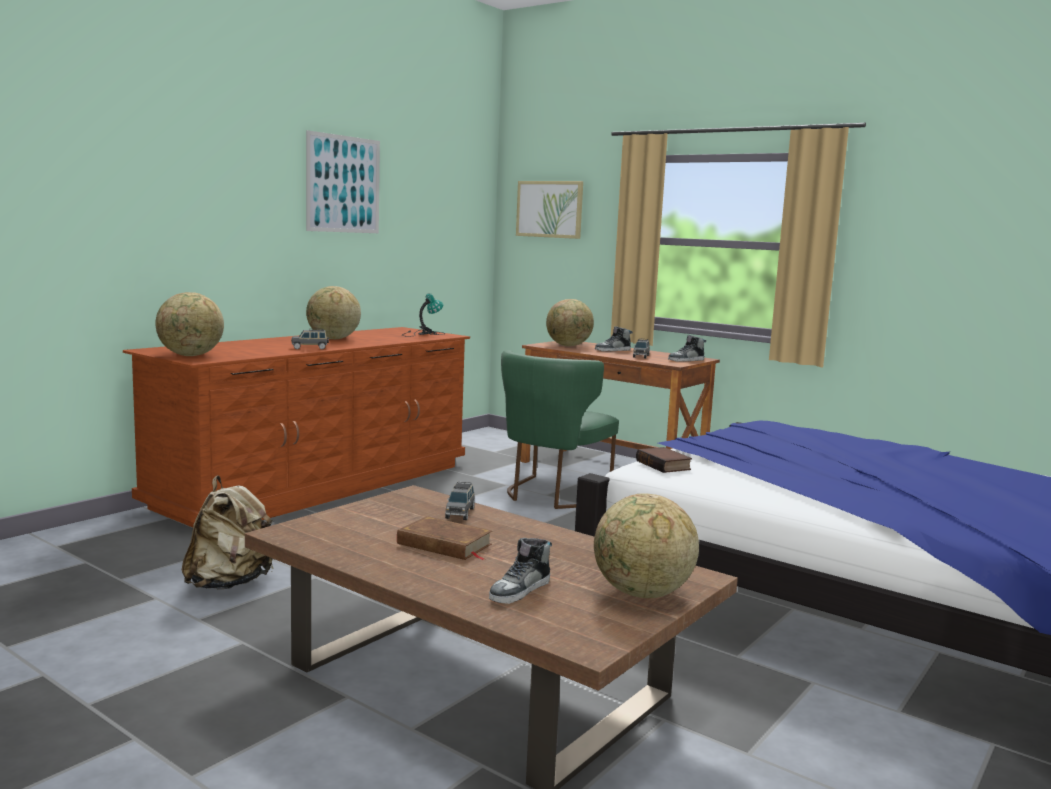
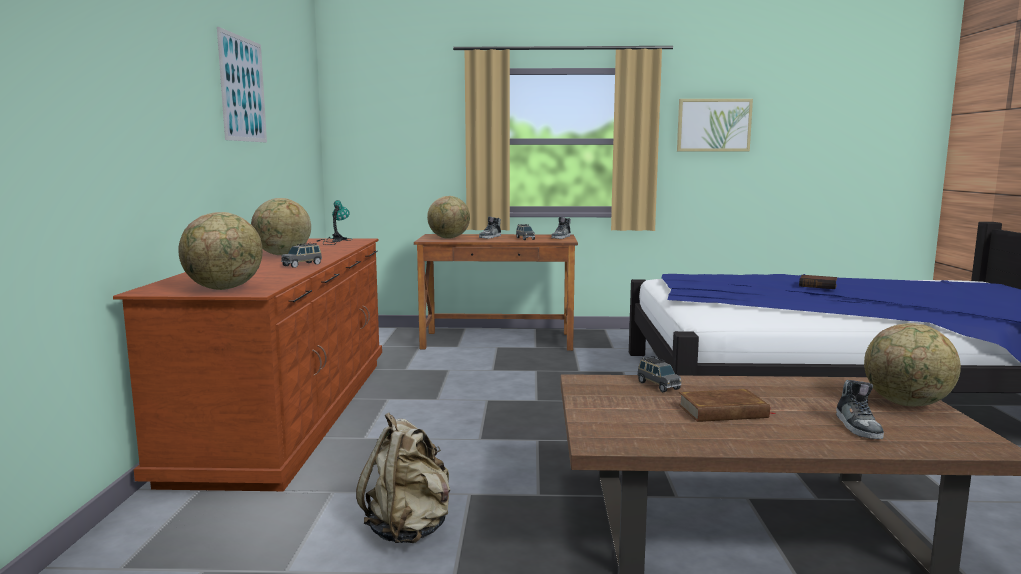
camera: 35 degrees left, 0 degrees up
green chair [501,350,619,509] -> none
picture [516,181,583,239] -> picture moved to [677,99,753,152]
book [636,447,692,473] -> book moved to [799,275,837,289]

